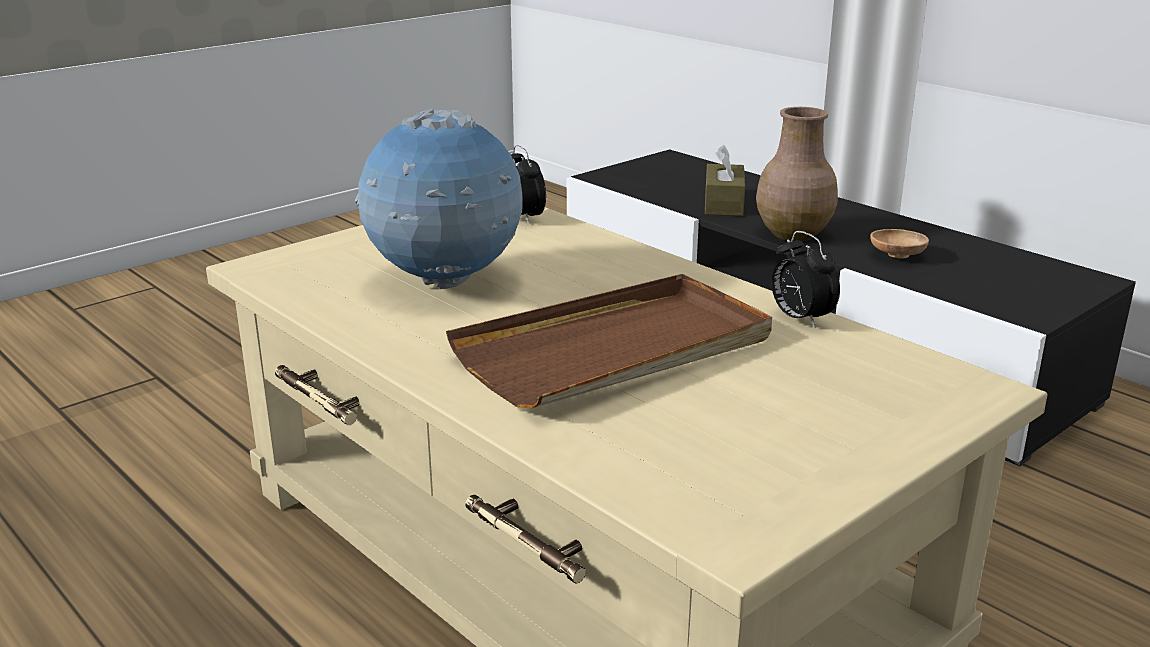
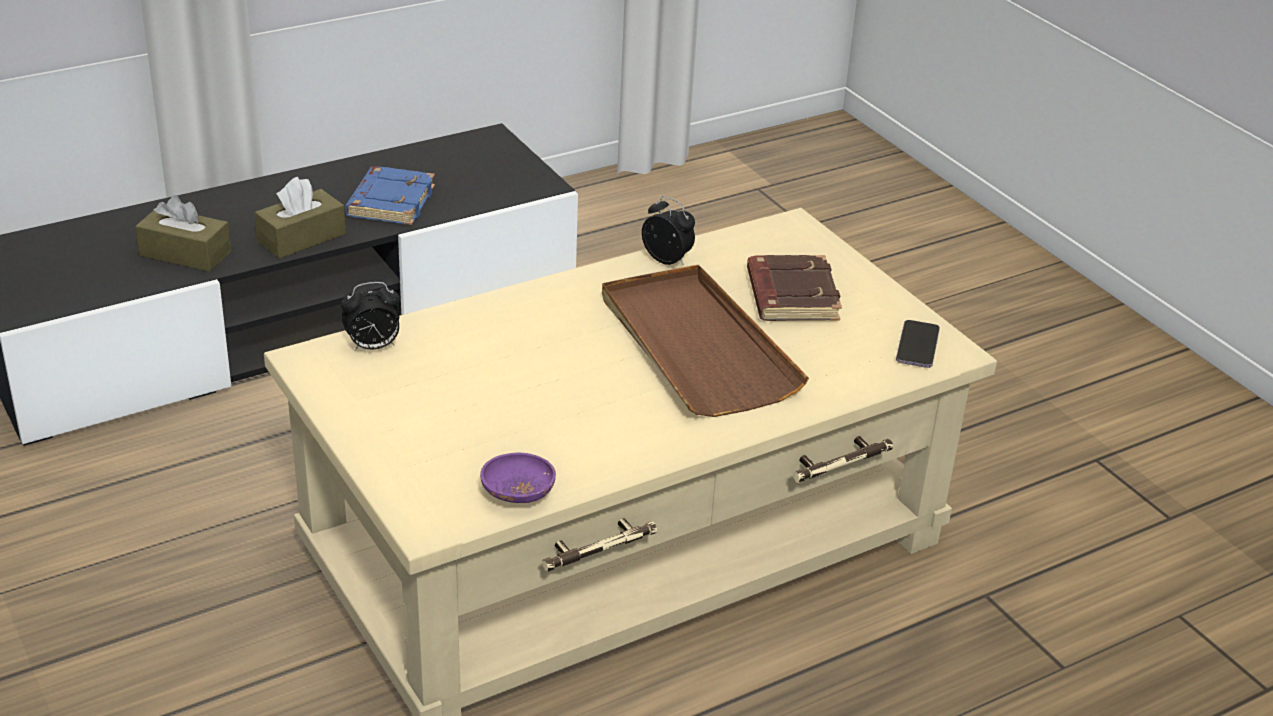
camera: 80 degrees left, 10 degrees up
globe [355,109,523,289] -> none
brown vase [756,107,838,241] -> brown tissue box [254,177,346,259]
alarm clock [772,231,840,328] -> alarm clock turned 120 degrees counterclockwise [642,196,695,266]
brown bowl [870,229,929,259] -> blue book [345,166,435,225]
none -> purple bowl [480,453,556,503]
none -> brown book [747,255,842,321]
none -> phone [896,320,940,368]

